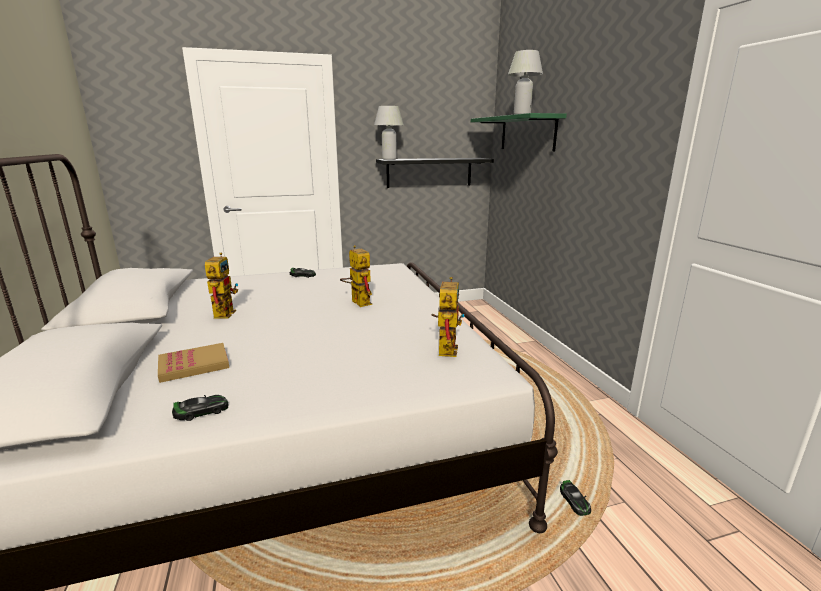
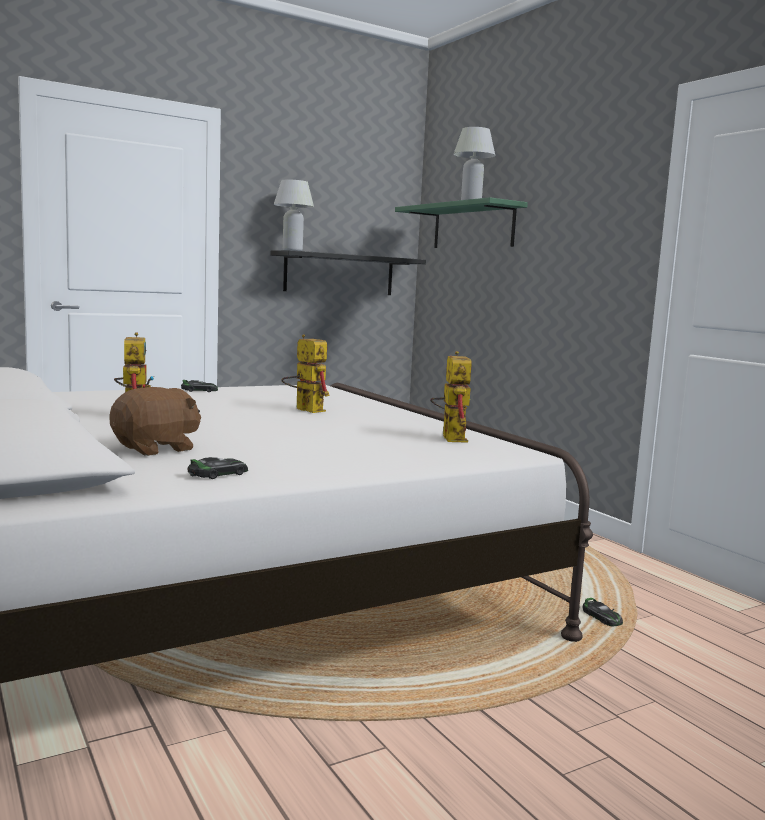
camera: 15 degrees left, 10 degrees down
book [158,343,229,383] -> brown plush toy [110,387,201,456]

